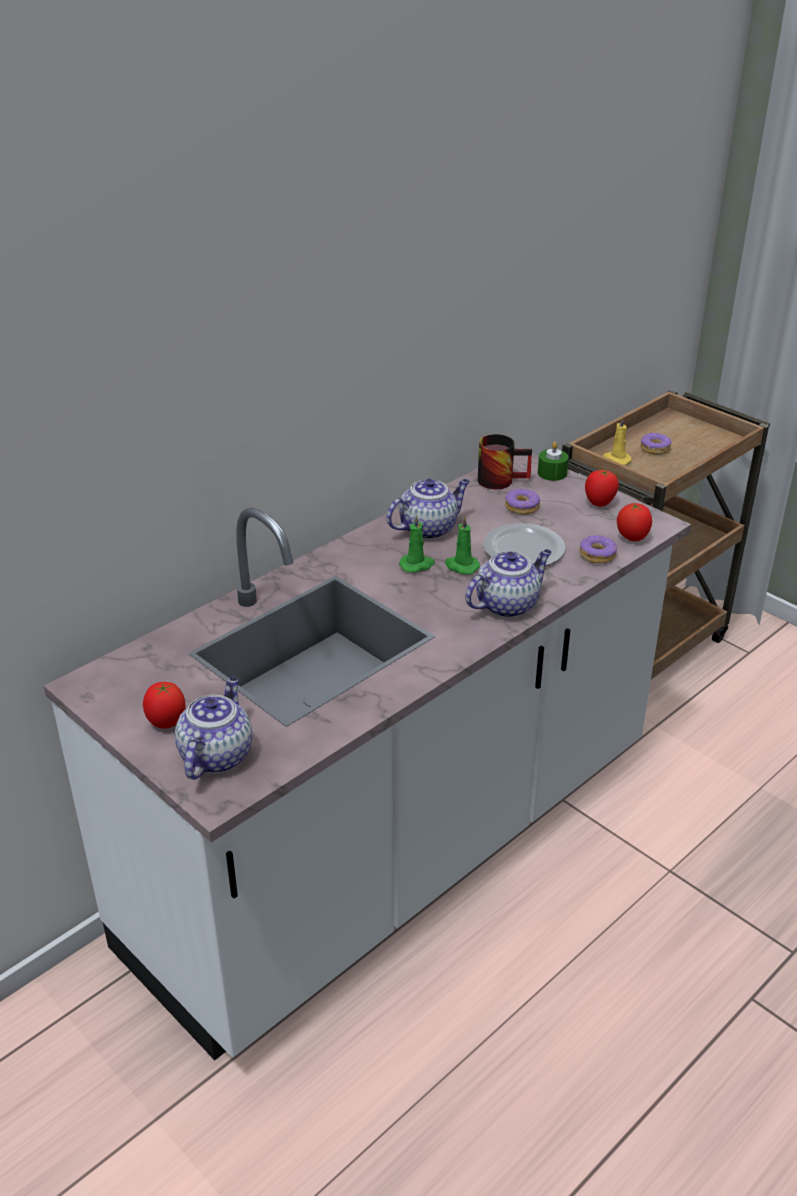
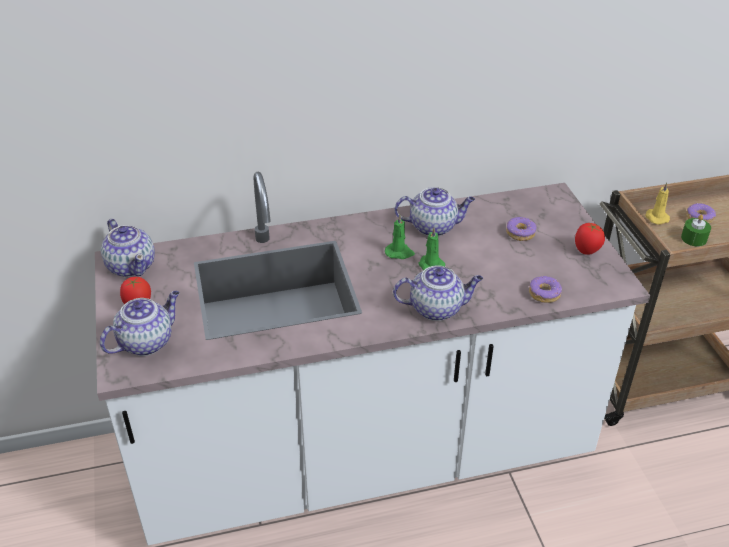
camera: 30 degrees right, 5 degrees up
mug [478,434,532,489] -> none
plate [483,523,565,566] -> none
green candle [538,442,569,481] -> green candle moved to [681,214,711,246]
tomato [617,503,652,541] -> none
none -> teapot [101,219,155,277]

